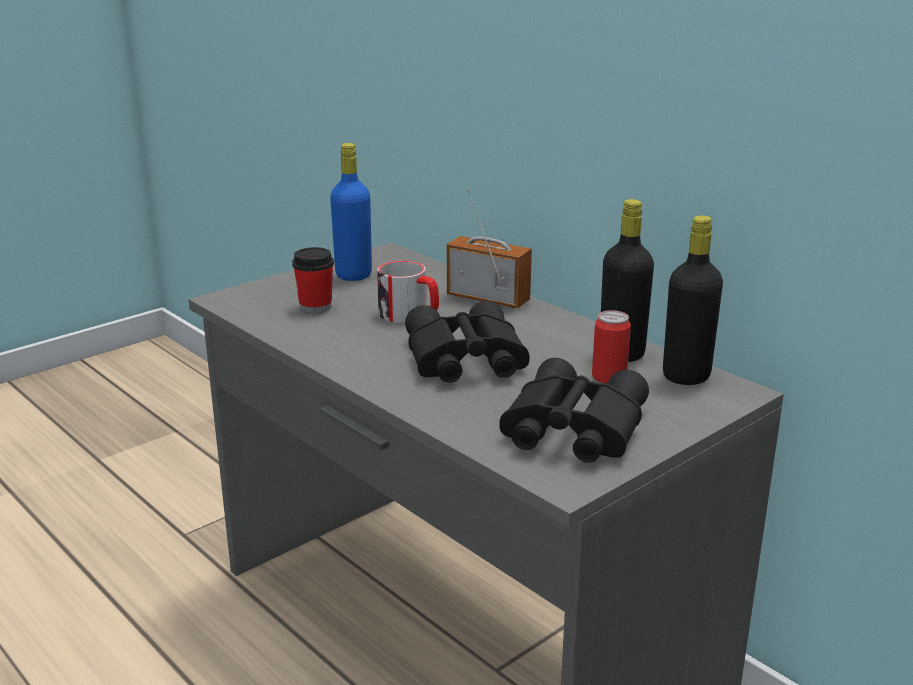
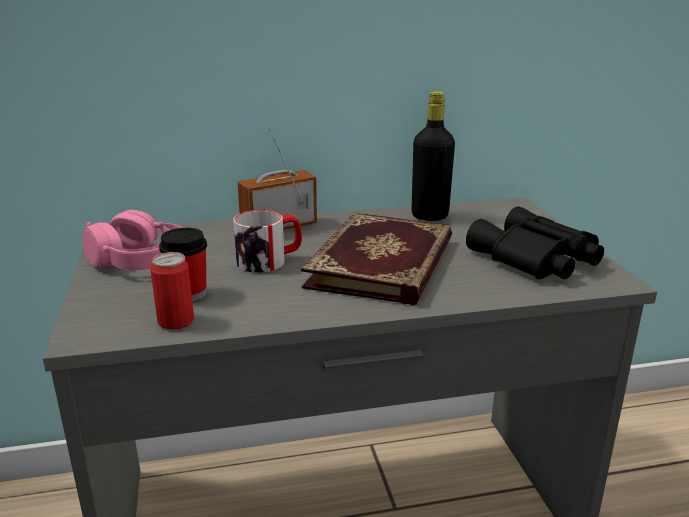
camera: 60 degrees left, 0 degrees up
blue bottle [330,143,372,281] -> pink headphones [83,210,182,270]
black binoculars [405,300,530,383] -> book [301,212,452,306]
can [592,310,631,384] -> can moved to [150,252,194,329]
black bottle [663,216,723,385] -> none

